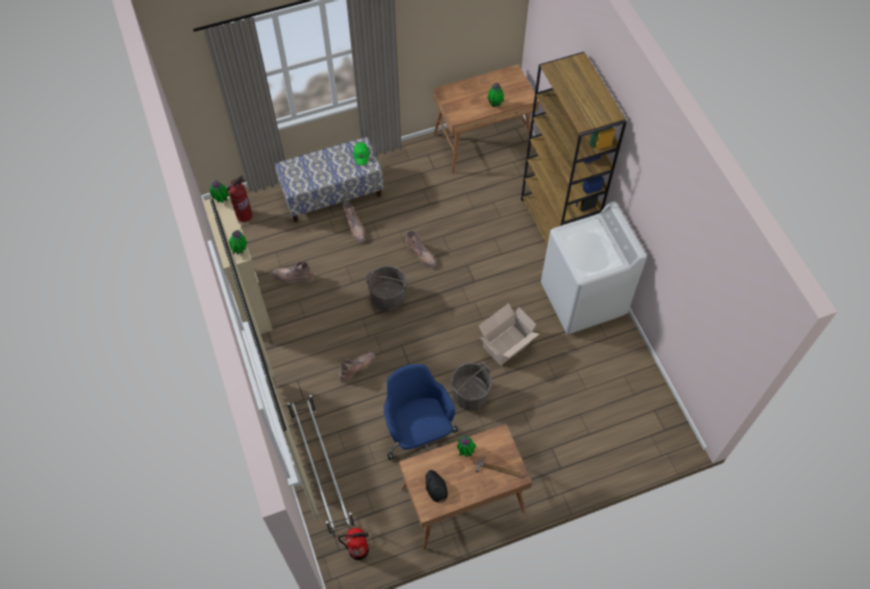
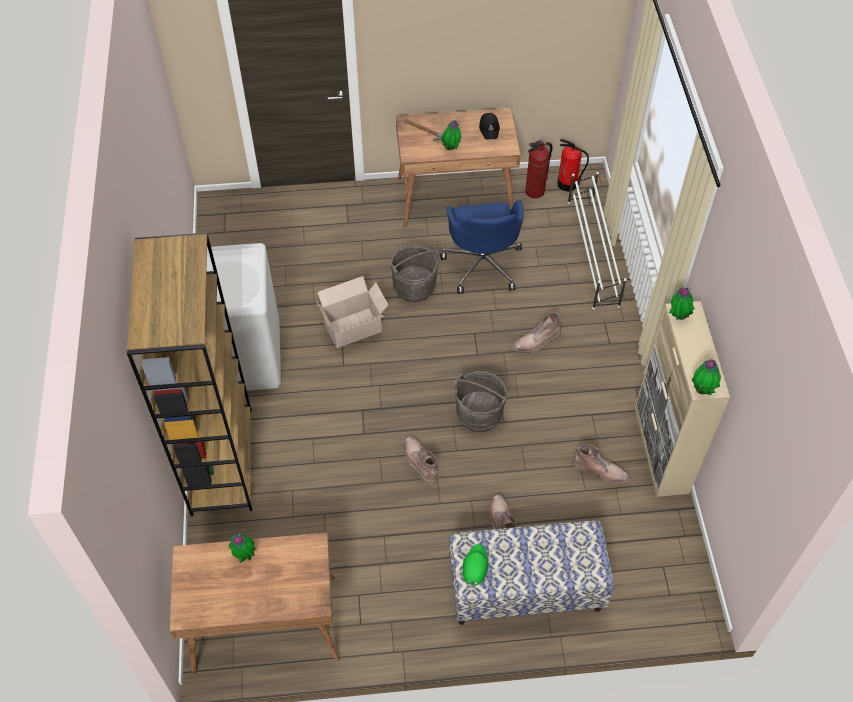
camera: 165 degrees left, 5 degrees down
fire extinguisher [227,175,253,222] -> fire extinguisher moved to [525,140,553,199]

